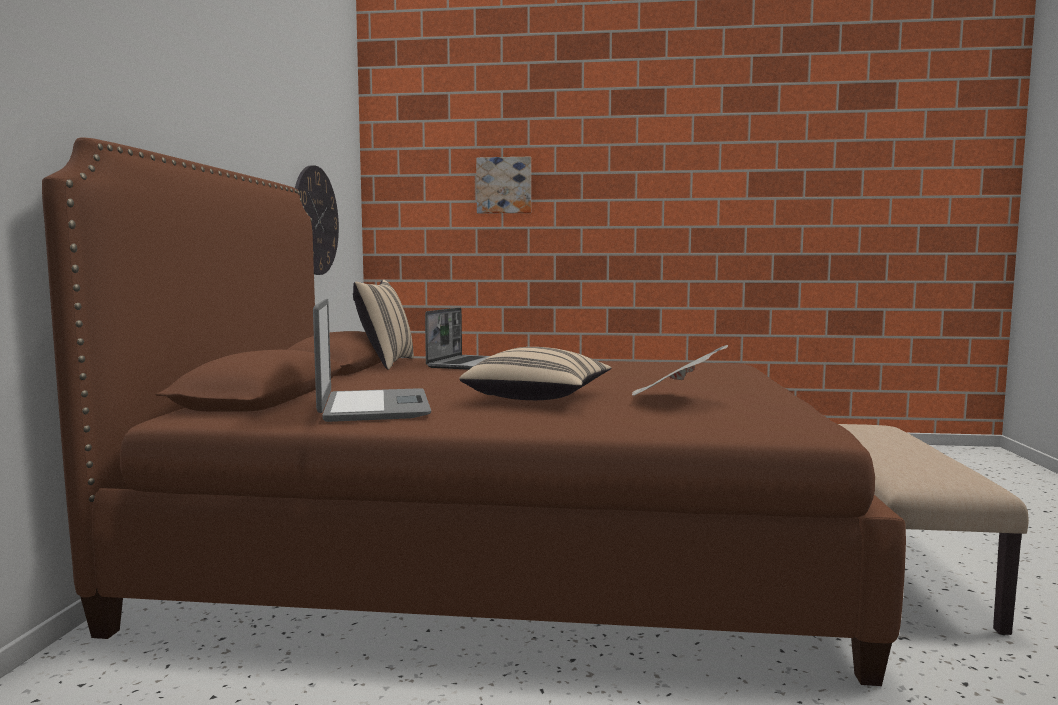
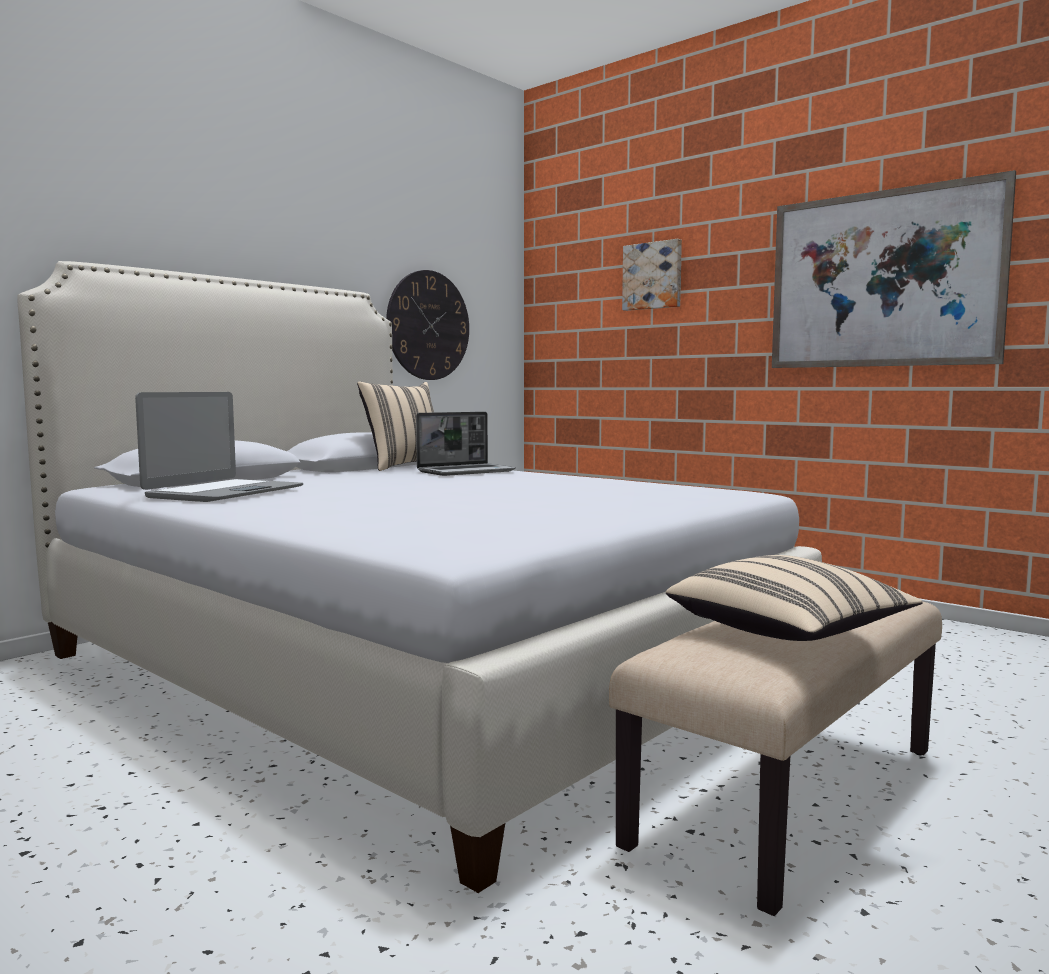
camera: 35 degrees right, 0 degrees up
brown bed [42,137,906,686] -> white bed [17,261,822,893]
beige pillow [459,347,612,400] -> beige pillow moved to [666,555,923,641]
newspaper [632,345,728,396] -> none
none -> picture [772,170,1016,368]

